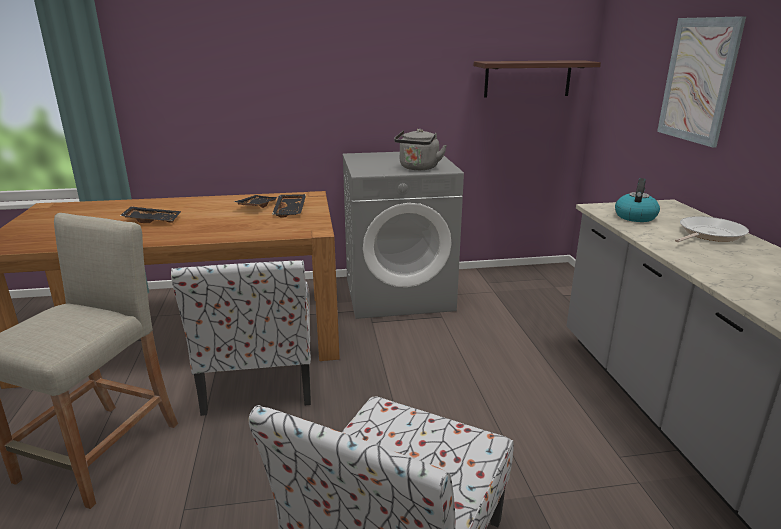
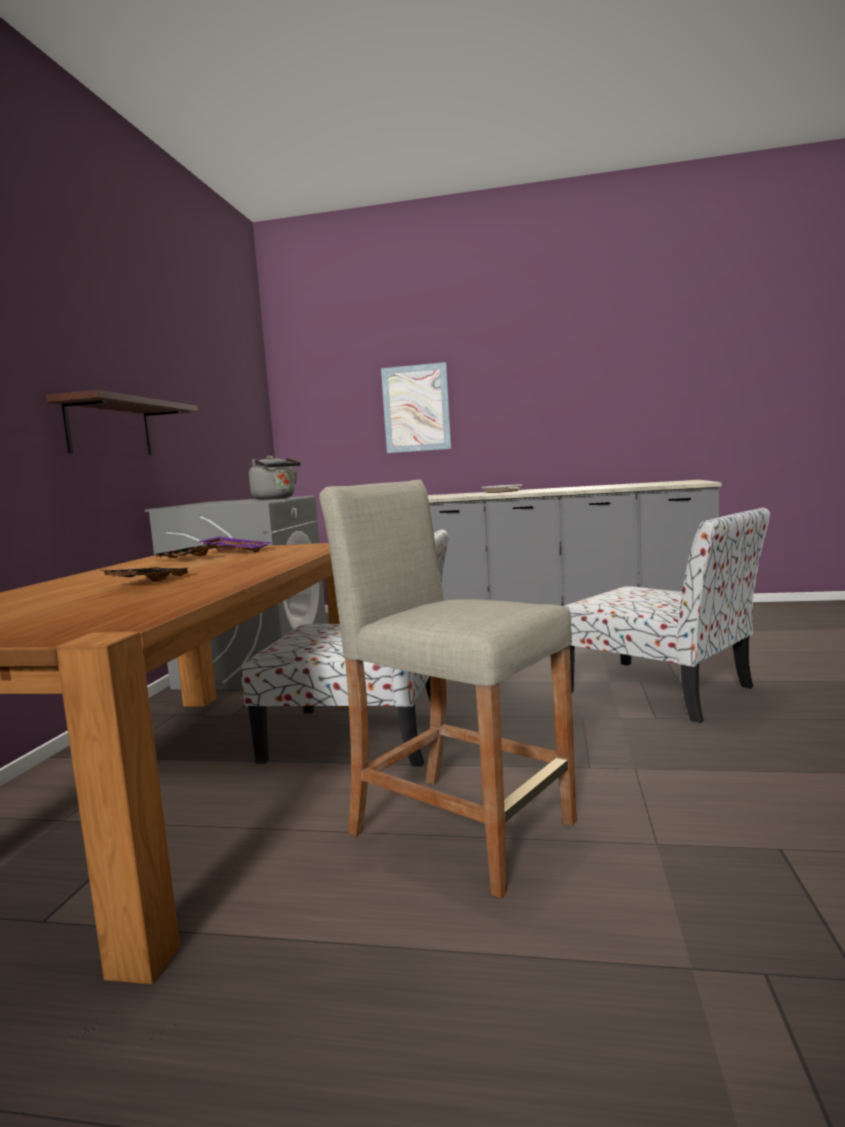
camera: 70 degrees left, 15 degrees down
black tray [272,194,306,217] -> purple tray [197,537,273,553]
shelf [474,60,601,98] -> shelf moved to [46,390,198,455]
kettle [615,178,660,222] -> none

